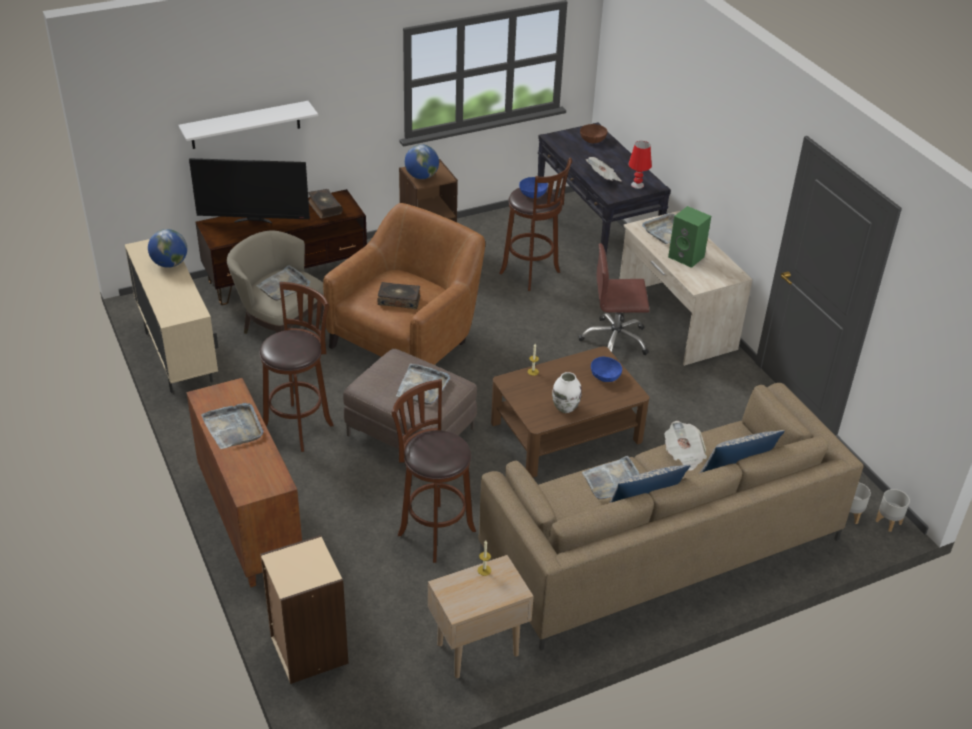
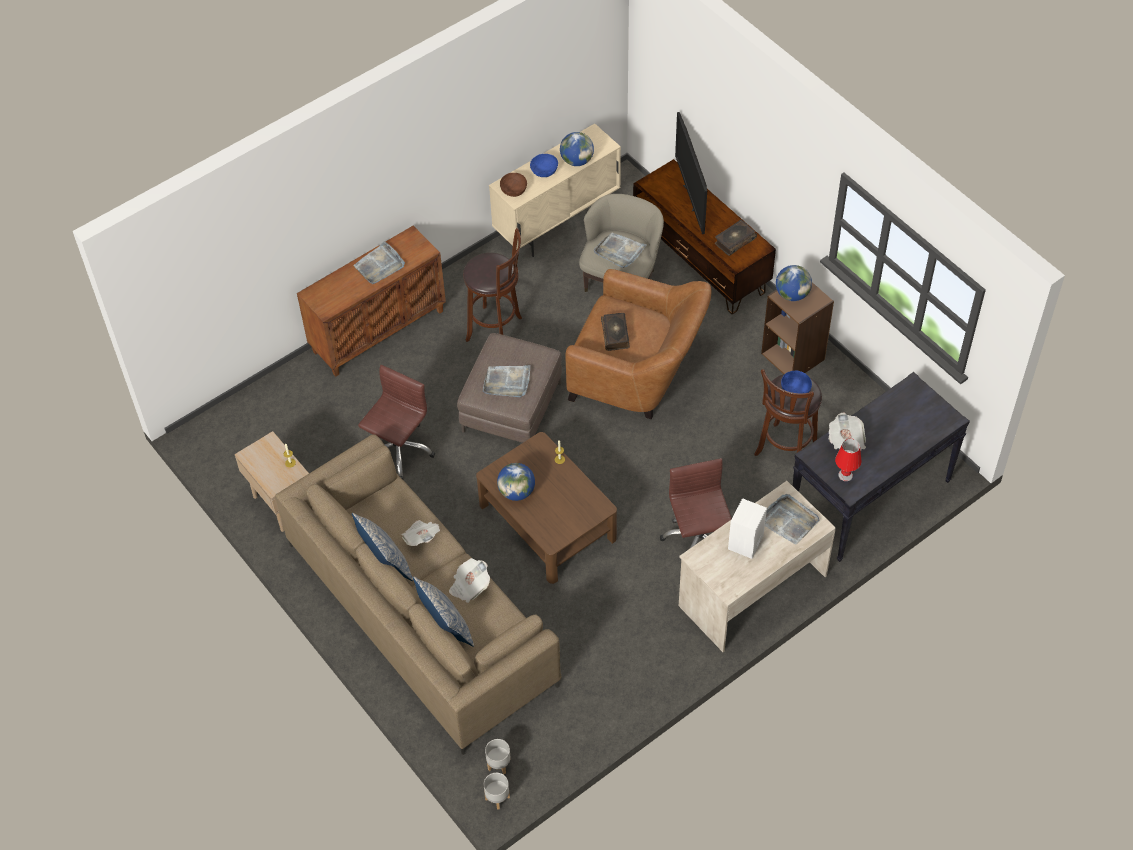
camera: 80 degrees right, 15 degrees up
white shelf [178,101,318,149] -> none
beige bookcase [260,535,349,684] -> none
brown stool [392,379,476,563] -> brown office chair [358,365,435,479]
white vase [552,372,582,413] -> globe [497,463,535,501]
brown bowl [580,124,608,143] -> brown bowl moved to [500,173,527,197]
grey tray [582,456,639,500] -> newspaper [401,520,440,546]
blue bowl [591,357,622,382] -> blue bowl moved to [530,154,558,177]
green speaker [668,206,711,268] -> white speaker [728,498,767,559]

